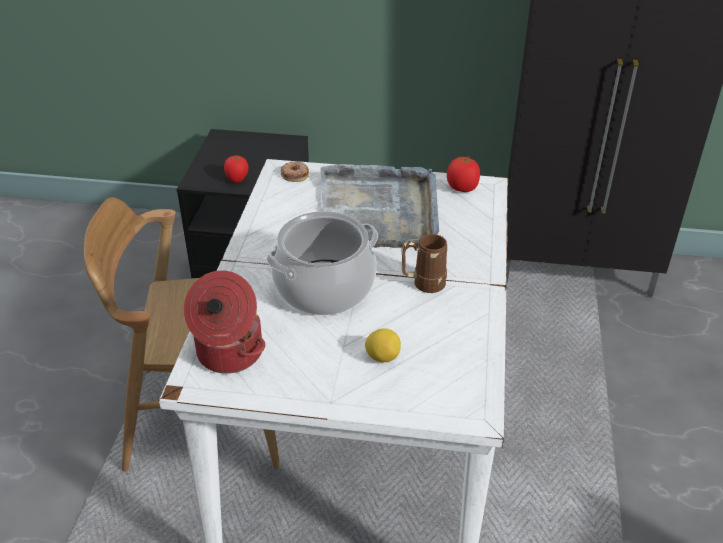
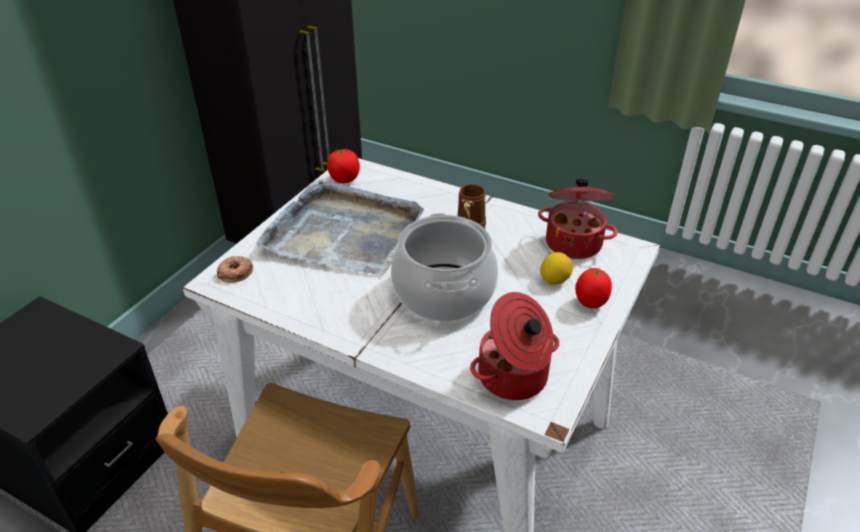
camera: 70 degrees left, 0 degrees up
tomato [224,156,249,183] -> tomato moved to [575,268,612,308]
none -> cooking pot [538,179,618,259]

